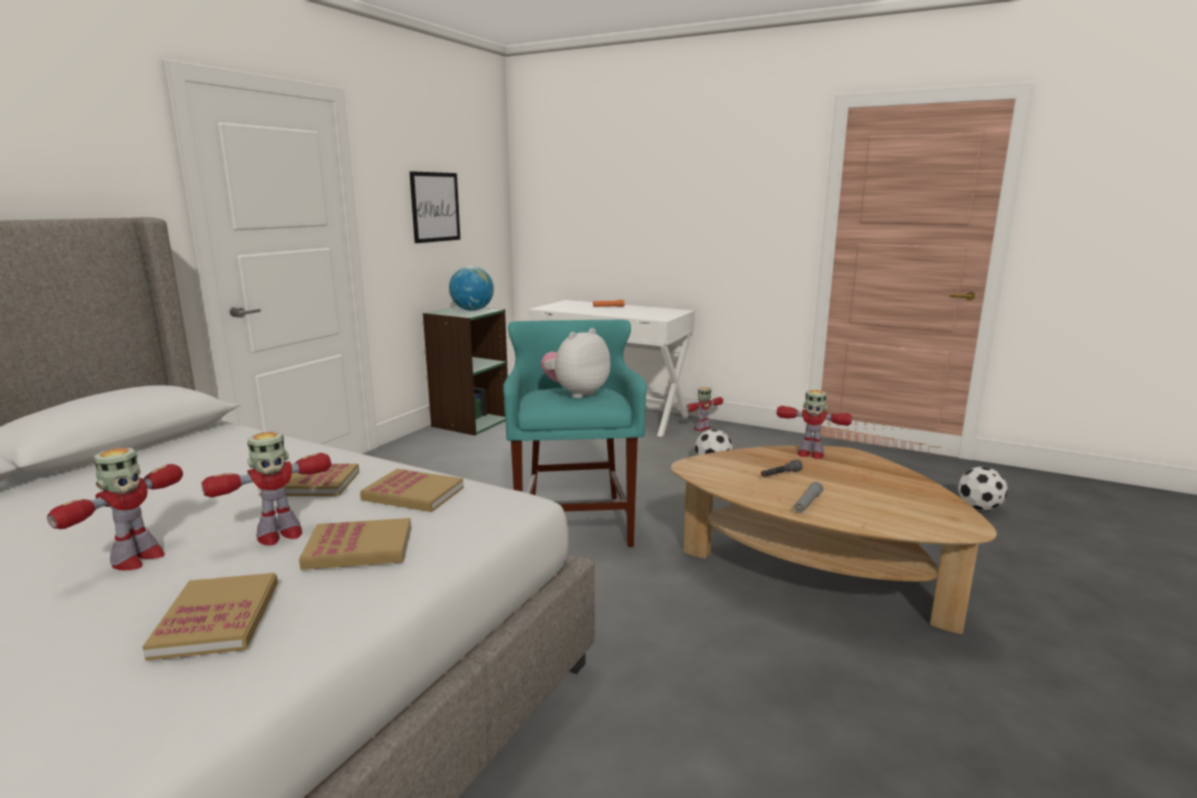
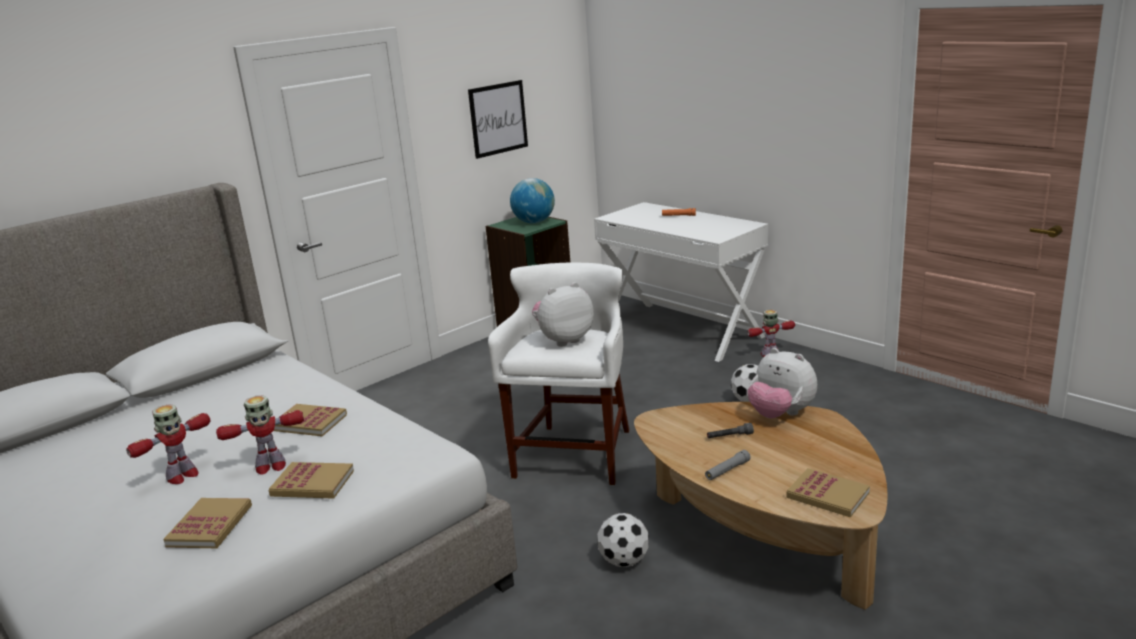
camera: 20 degrees right, 5 degrees up
book [360,469,464,512] -> book moved to [786,468,870,517]
turquoise stool [503,320,647,547] -> white stool [488,263,630,485]
toy robot [777,390,852,459] -> plush toy [748,348,817,419]
football [958,467,1008,510] -> football moved to [597,513,649,567]

